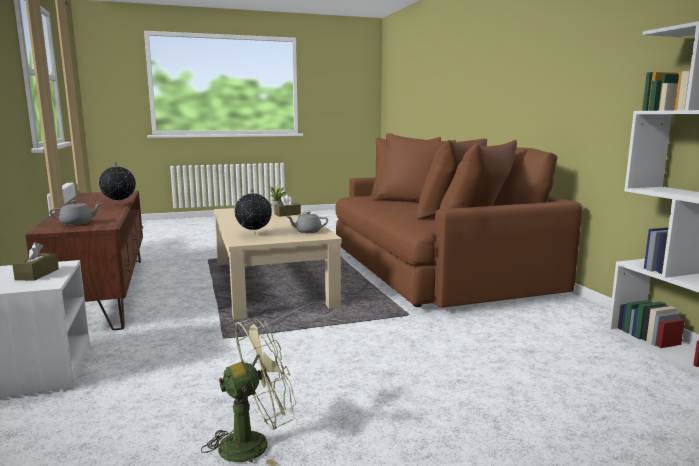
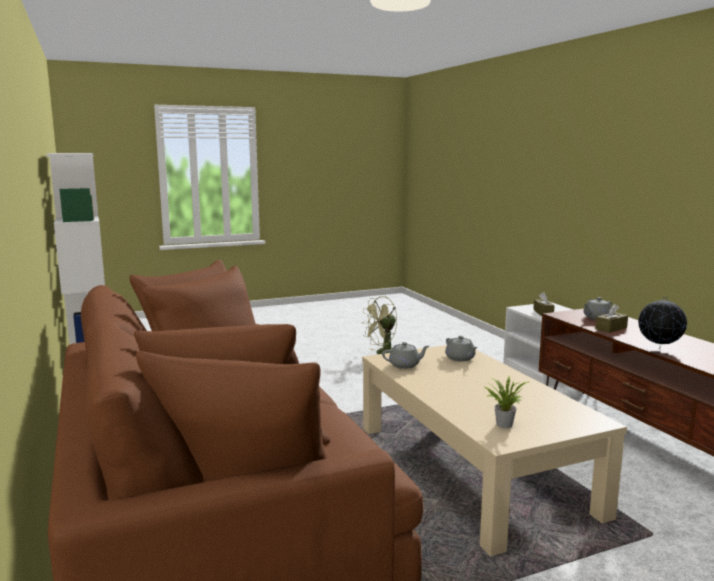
camera: 175 degrees right, 0 degrees up
globe [235,189,272,235] -> grey teapot [445,336,478,362]
brown tissue box [274,195,301,217] -> brown tissue box moved to [595,304,628,333]

